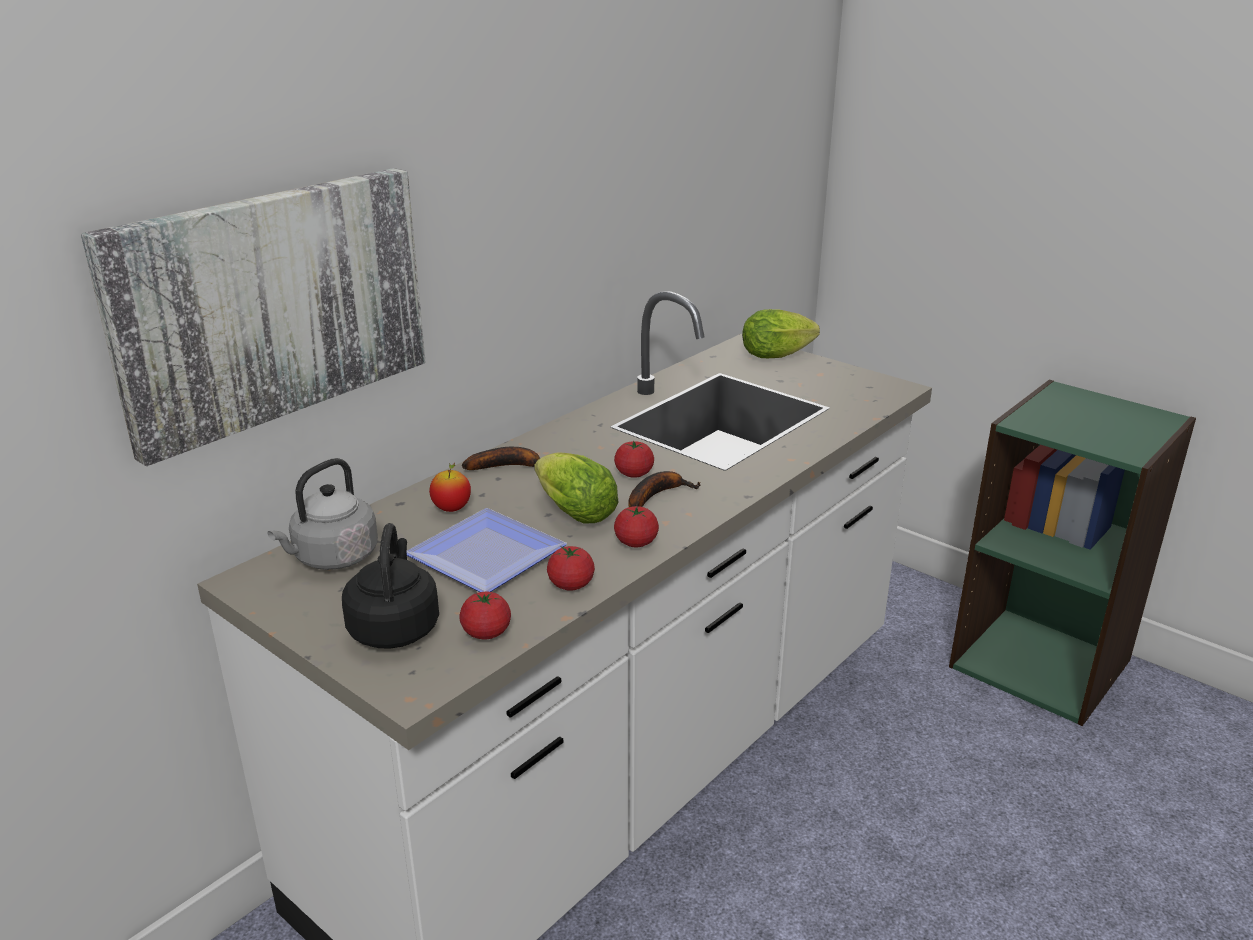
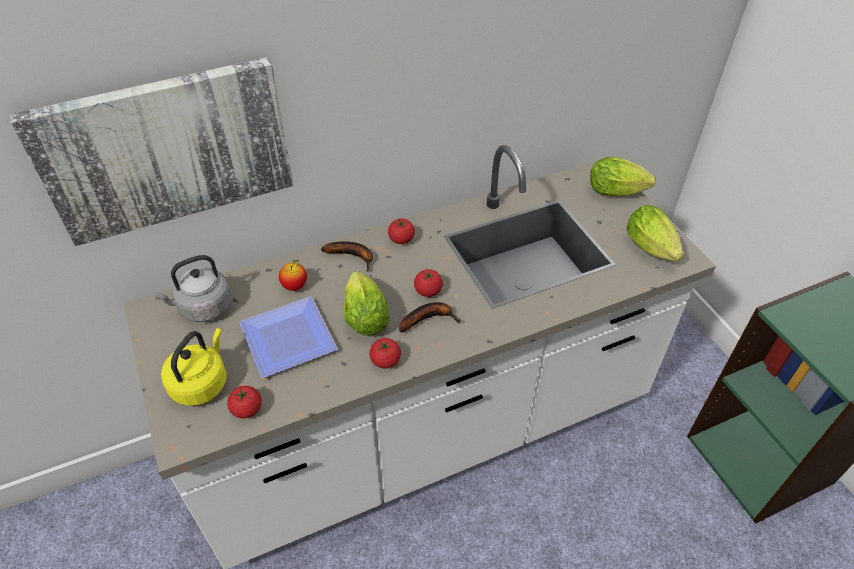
camera: 25 degrees right, 20 degrees up
black kettle [342,523,439,649] -> yellow kettle [161,328,227,406]
tomato [547,546,595,591] -> tomato moved to [388,218,415,244]
none -> lettuce [626,205,684,262]

